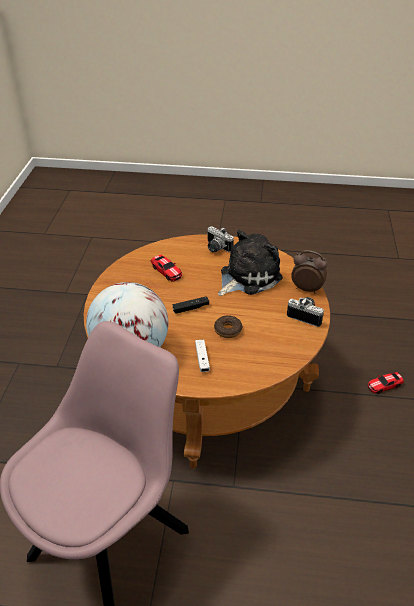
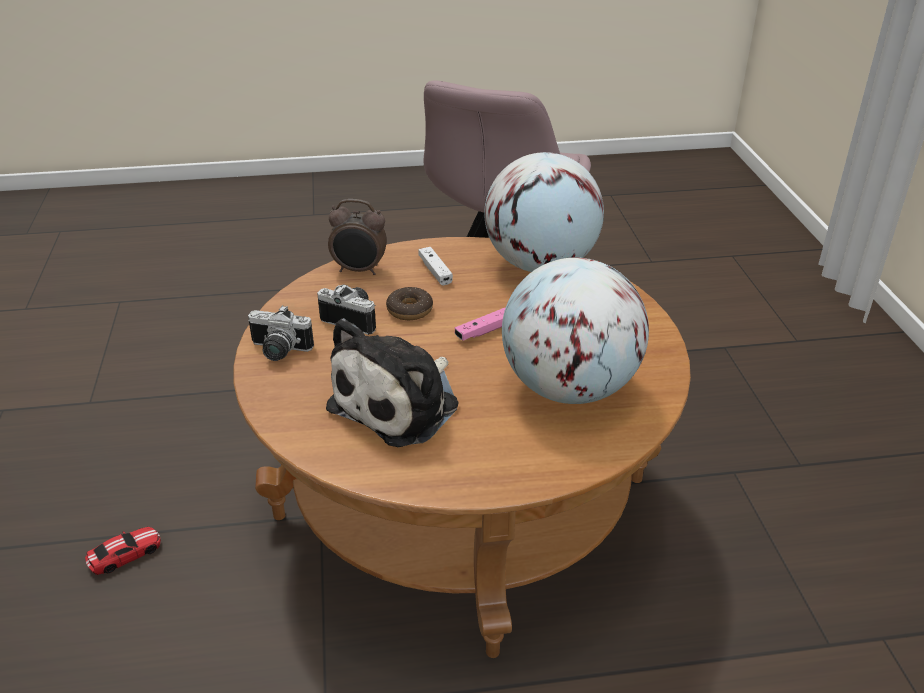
camera: 165 degrees right, 5 degrees down
toy car [151,255,182,281] -> globe [502,257,649,404]
black game controller [173,296,209,314] -> pink game controller [455,307,506,340]
camera [207,226,234,252] -> camera moved to [317,284,376,335]
alarm clock [291,250,327,294] -> alarm clock moved to [328,199,387,275]

